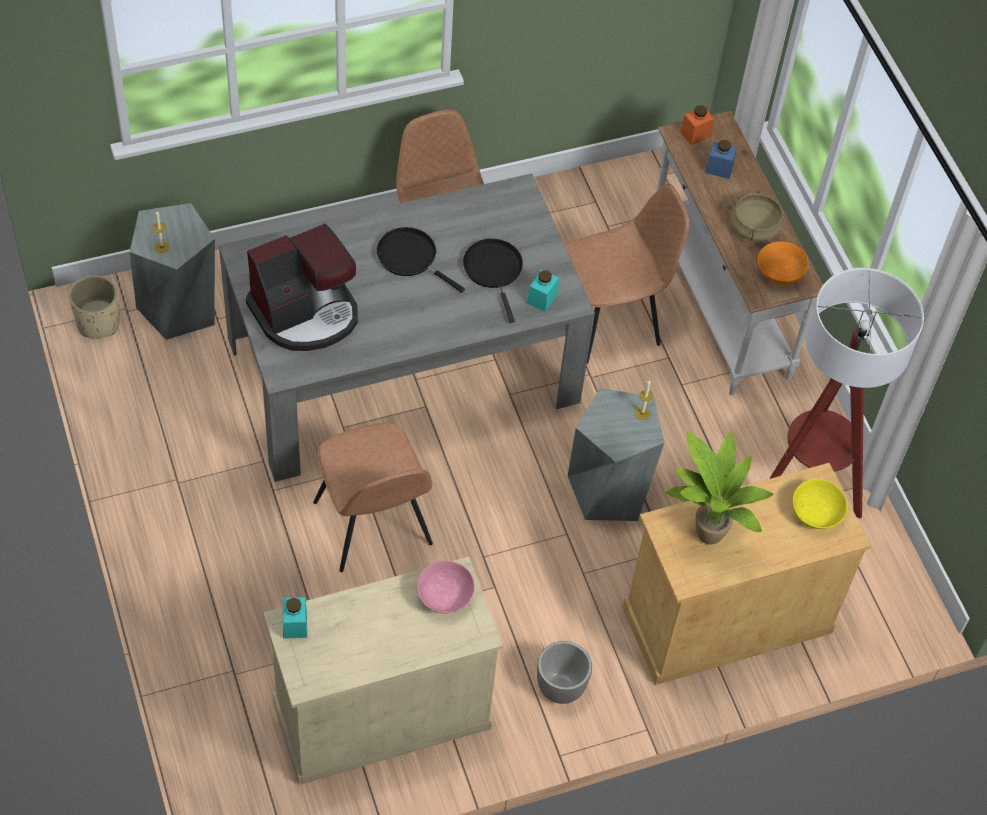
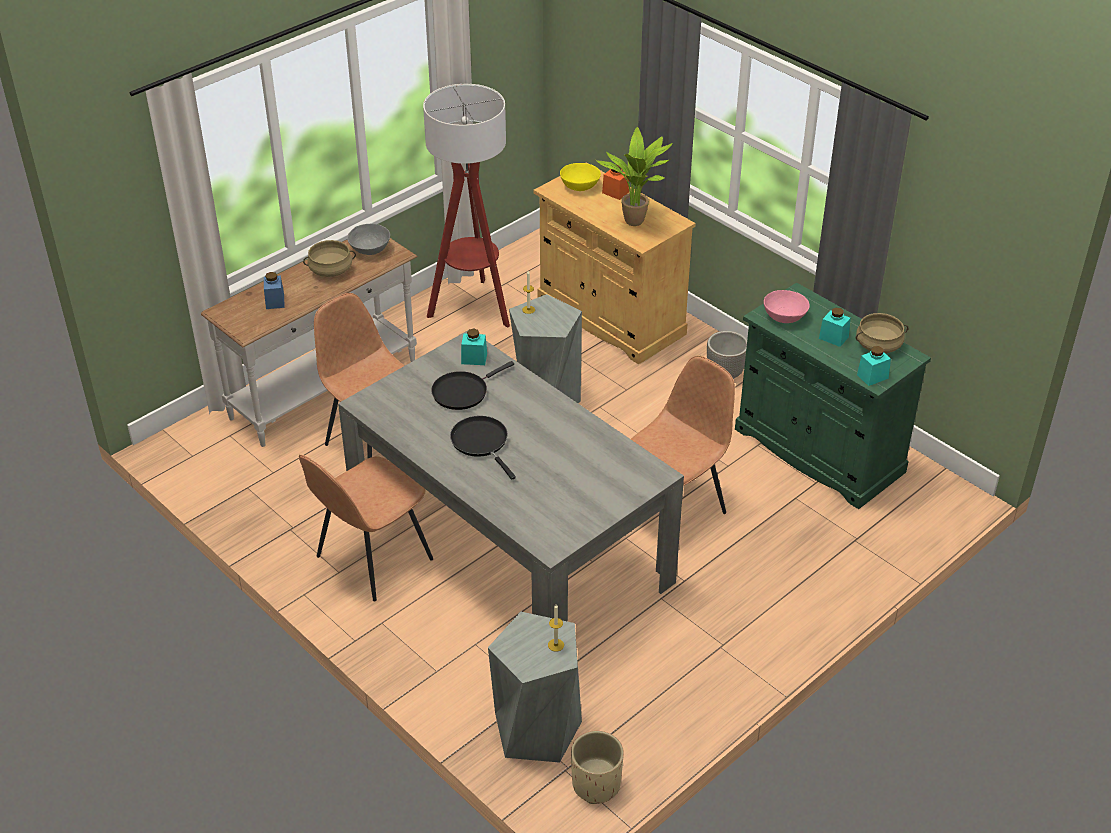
camera: 110 degrees left, 15 degrees down
coffee machine [246,223,358,351] -> none
beige cabinet [263,556,503,785] -> green cabinet [735,282,931,509]
black frying pan [377,227,465,293] -> black frying pan turned 135 degrees clockwise [450,416,516,480]
orange jar [680,105,714,145] -> orange jar moved to [602,164,629,200]
orange bowl [758,242,808,285] -> grey bowl [347,224,390,255]
none -> turquoise jar [819,308,851,347]
none -> beige cooking pot [856,313,909,353]

